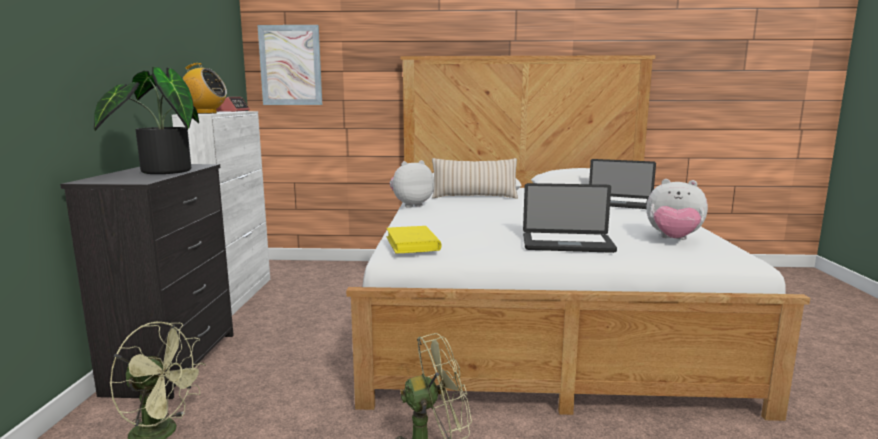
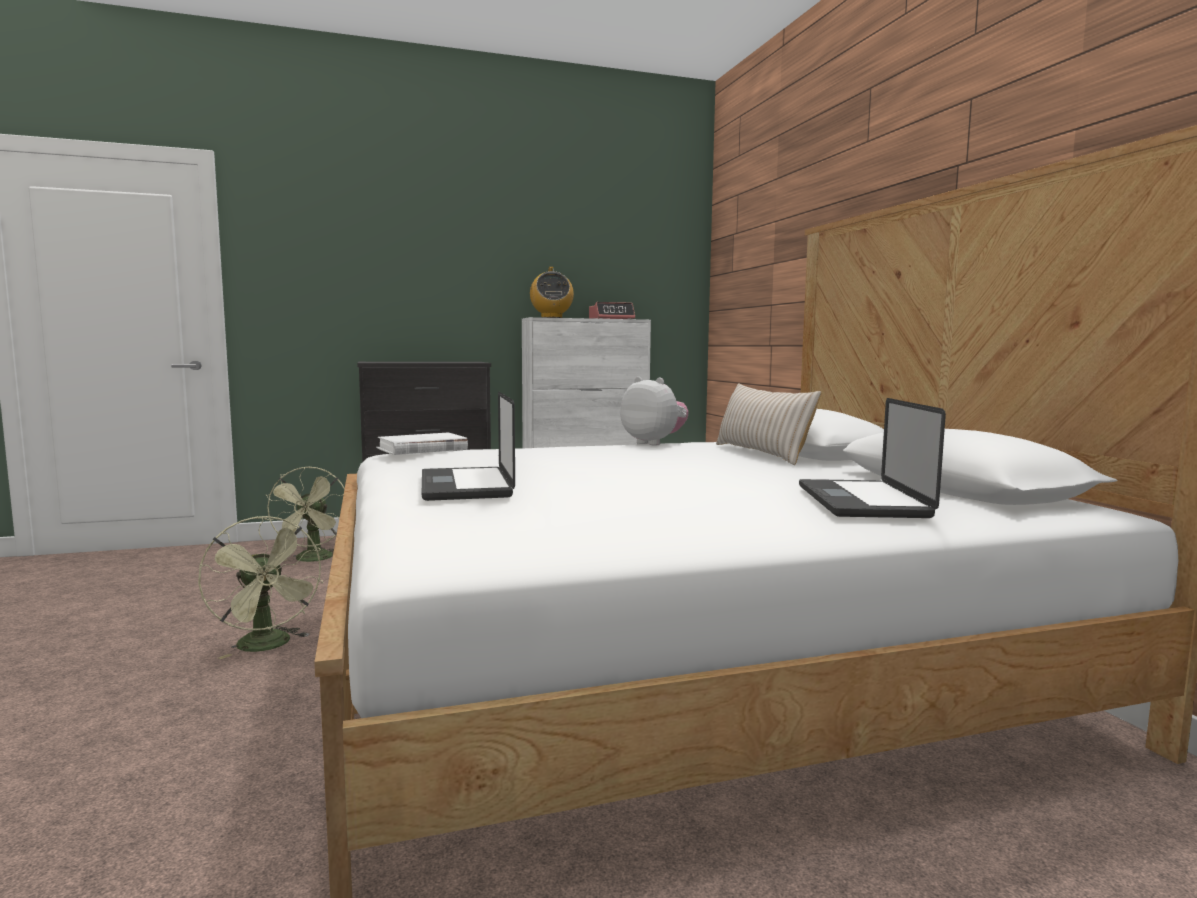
camera: 70 degrees right, 5 degrees down
potted plant [94,67,199,174] -> none
picture [257,25,322,105] -> none
yellow book [386,226,442,253] -> white book [376,433,468,455]
plush toy [646,179,708,240] -> none

